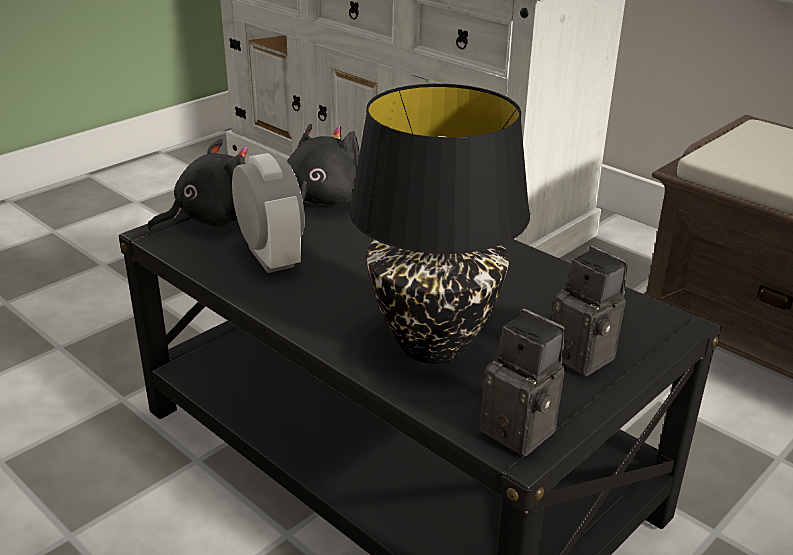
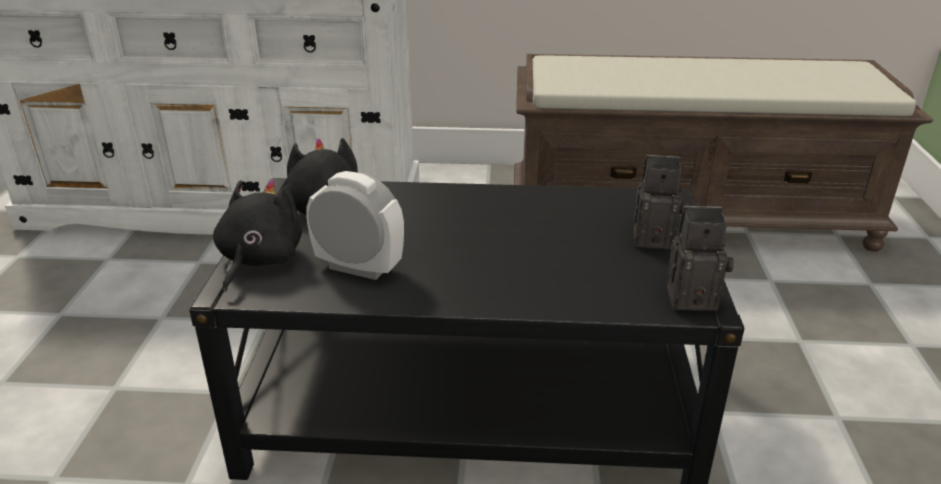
camera: 40 degrees left, 0 degrees up
black table lamp [349,84,530,364] -> none

